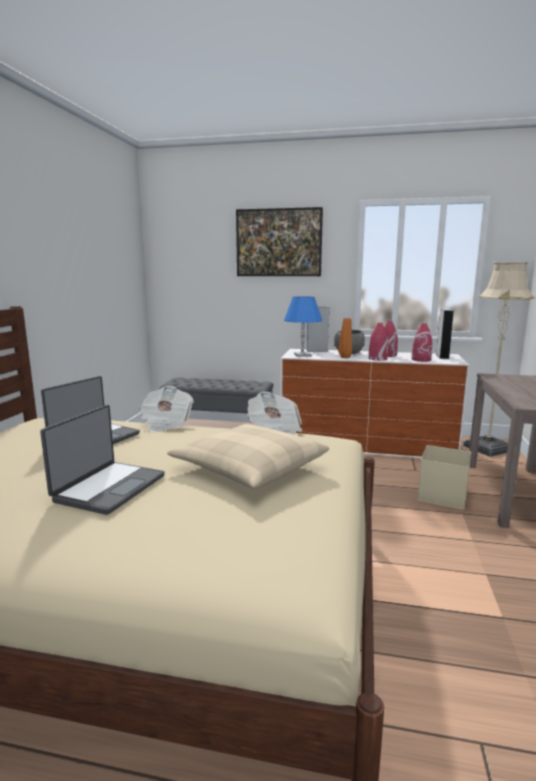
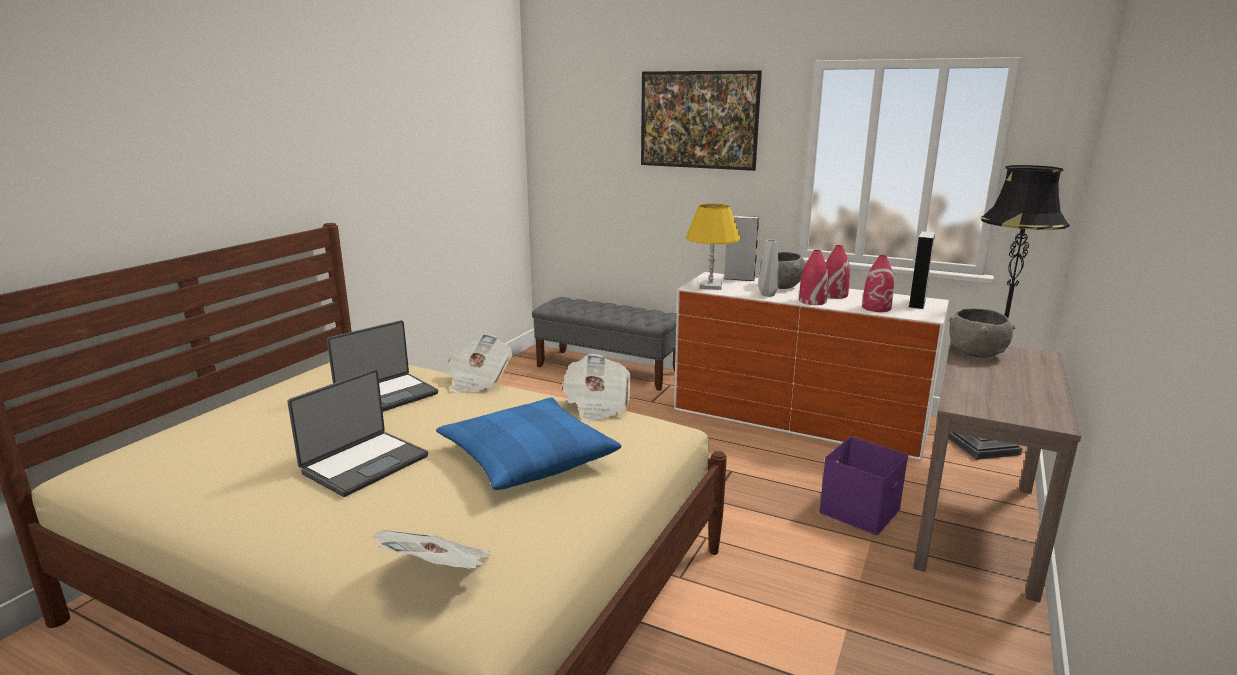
camera: 15 degrees right, 5 degrees up
beige pillow [167,423,329,489] -> blue pillow [436,397,621,490]
blue table lamp [284,296,322,357] -> yellow table lamp [686,204,740,290]
orange vase [338,318,352,358] -> grey vase [758,240,779,297]
beige storage box [417,445,471,510] -> purple storage box [819,437,908,535]
beige floor lamp [463,262,535,457] -> black floor lamp [948,165,1070,460]
none -> newspaper [373,530,493,569]
none -> grey bowl [949,308,1015,358]

